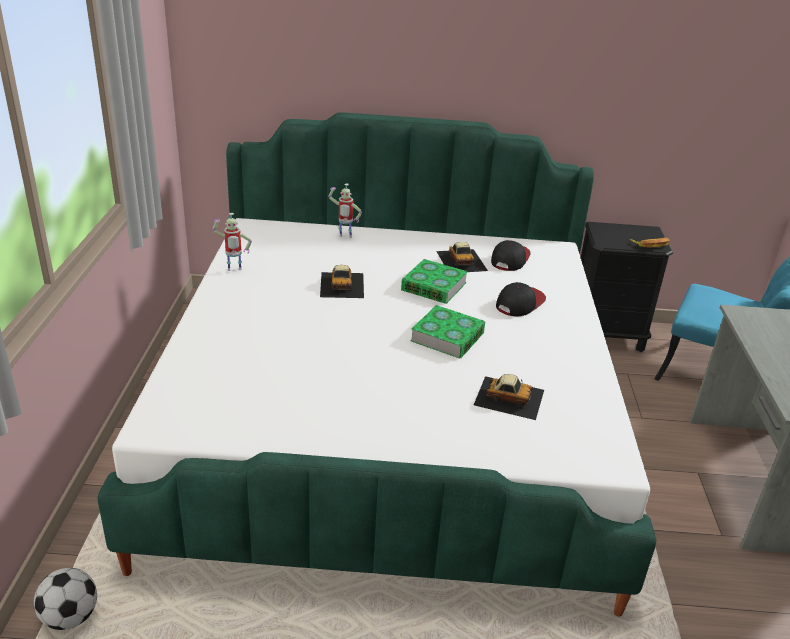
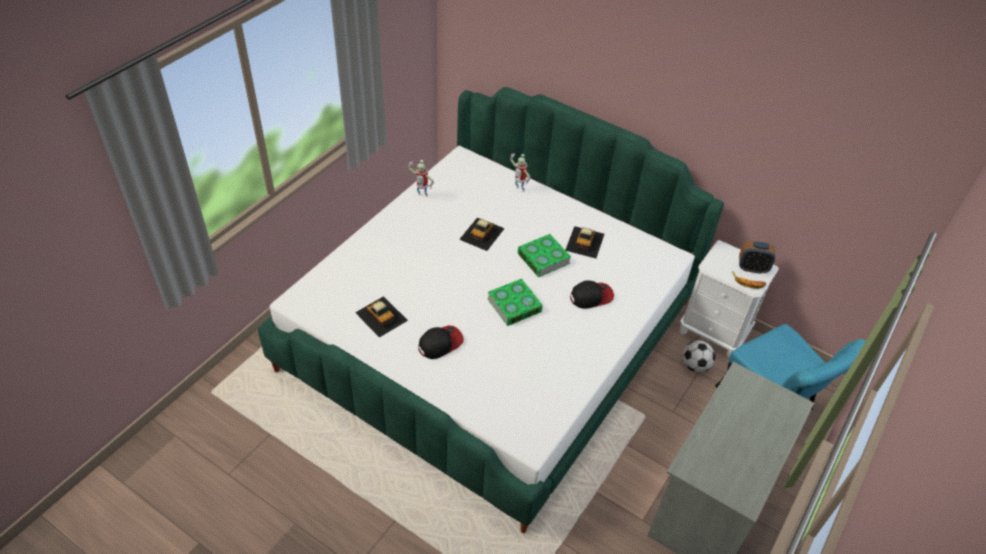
camera: 30 degrees right, 15 degrees up
football [34,568,97,630] -> football moved to [683,340,715,372]
toy car [474,374,544,420] -> toy car moved to [355,296,408,338]
cap [491,240,531,271] -> cap moved to [418,326,464,359]
black nightstand [581,222,673,352] -> white nightstand [680,240,779,358]
none -> alarm clock [739,241,775,274]

